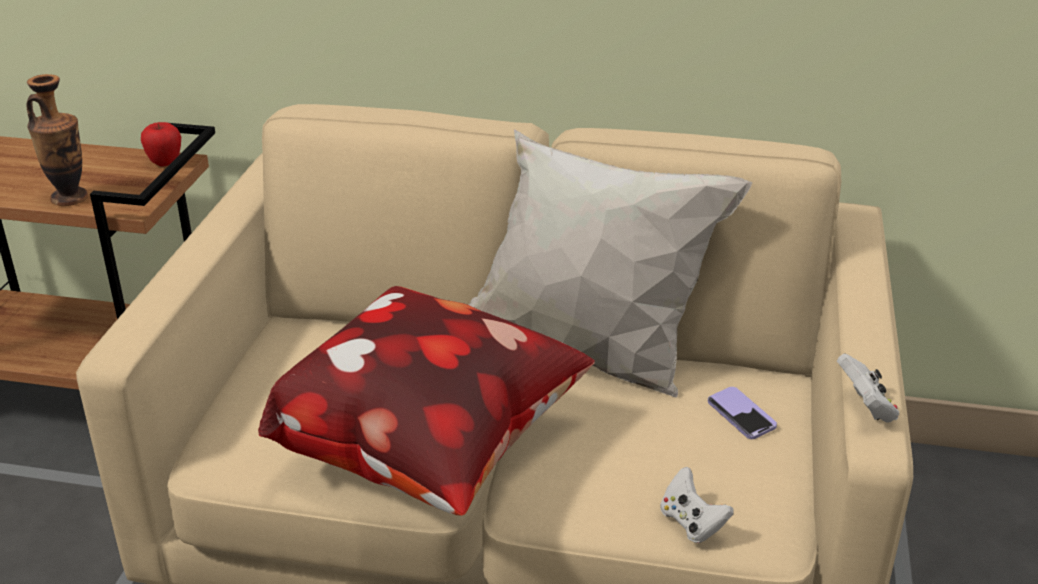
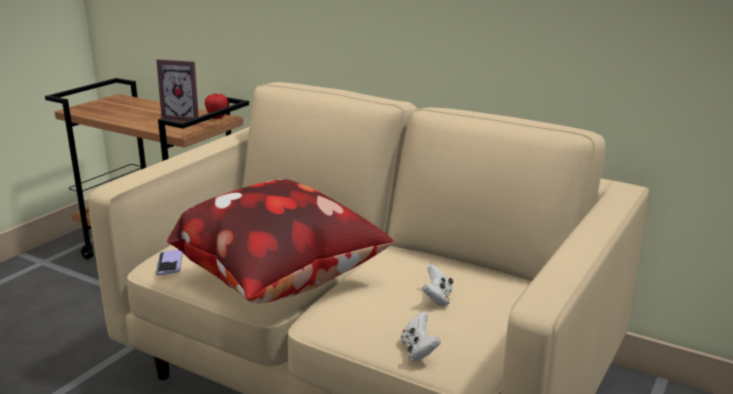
camera: 20 degrees right, 10 degrees down
vase [27,74,88,206] -> none
white pillow [468,129,753,398] -> none
phone [708,387,777,439] -> phone moved to [156,249,183,275]
white game controller [837,354,899,423] -> white game controller moved to [422,265,453,307]
none -> picture frame [156,59,199,121]

